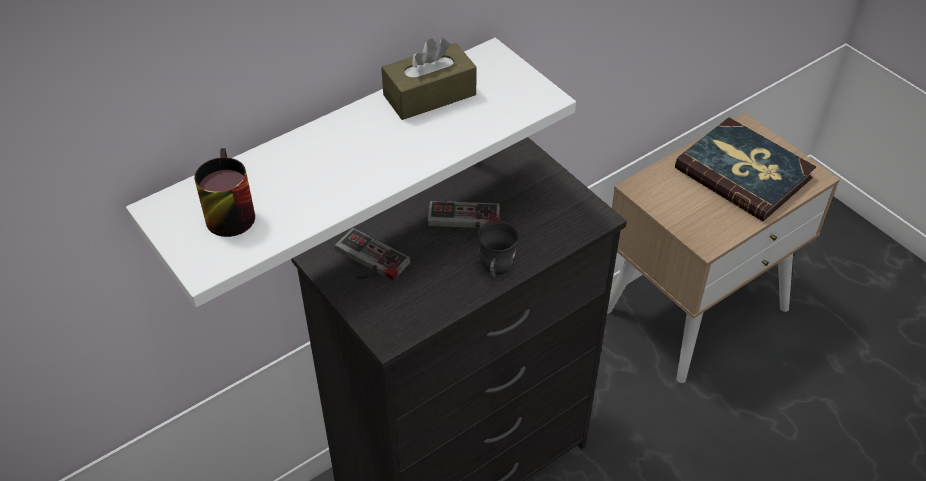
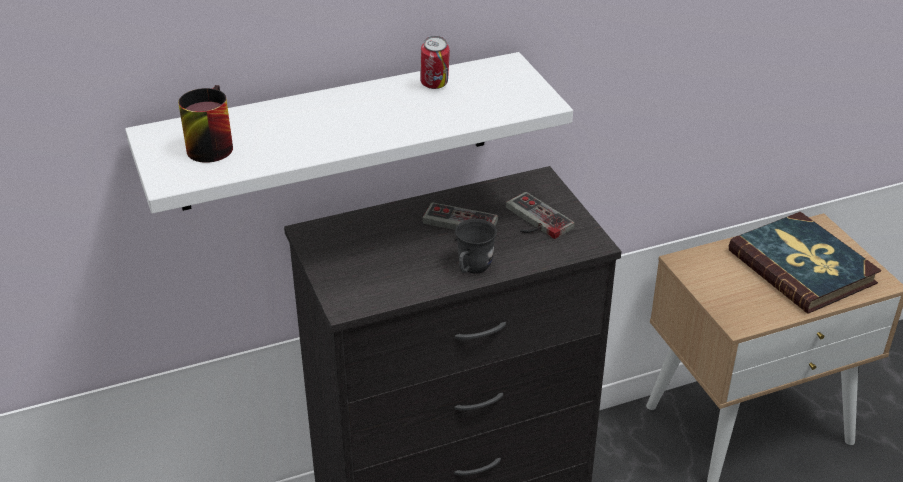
camera: 15 degrees right, 10 degrees down
game controller [335,228,410,280] -> game controller moved to [506,192,575,239]
brown tissue box [381,38,477,120] -> can [420,36,450,89]

